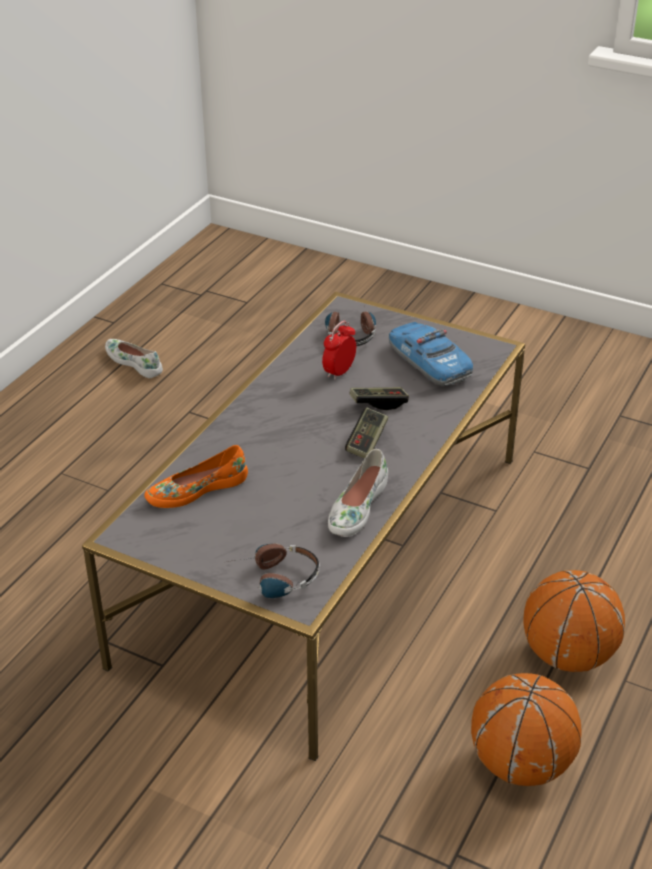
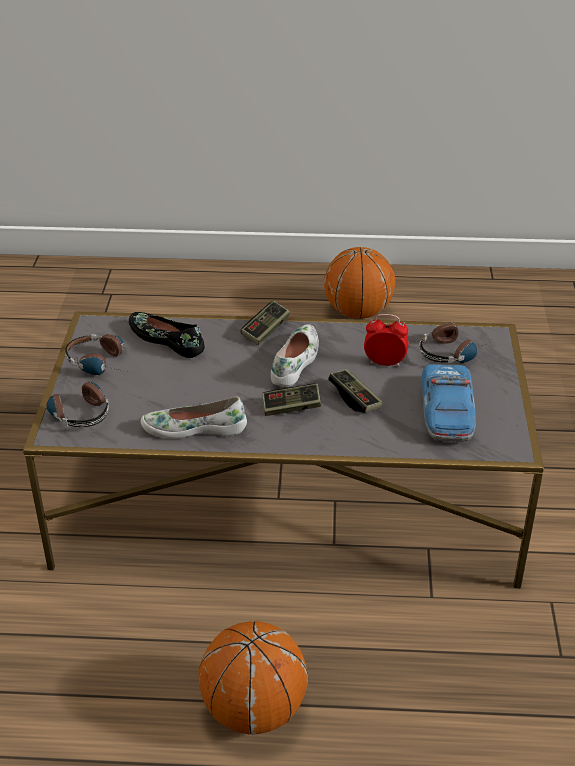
camera: 65 degrees right, 0 degrees up
white shoe [105,339,163,378] -> white shoe moved to [271,324,319,387]
orange shoe [144,445,248,508] -> black shoe [129,312,205,358]
toy car [388,322,473,386] -> toy car turned 150 degrees clockwise [421,364,476,443]
basketball [471,673,582,786] -> basketball moved to [324,247,395,319]
none -> headphones [65,334,127,375]
none -> game controller [241,301,290,345]

